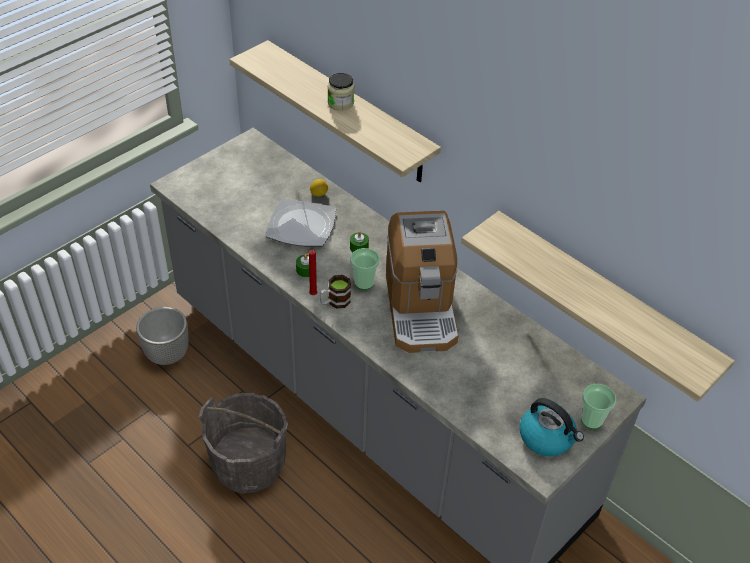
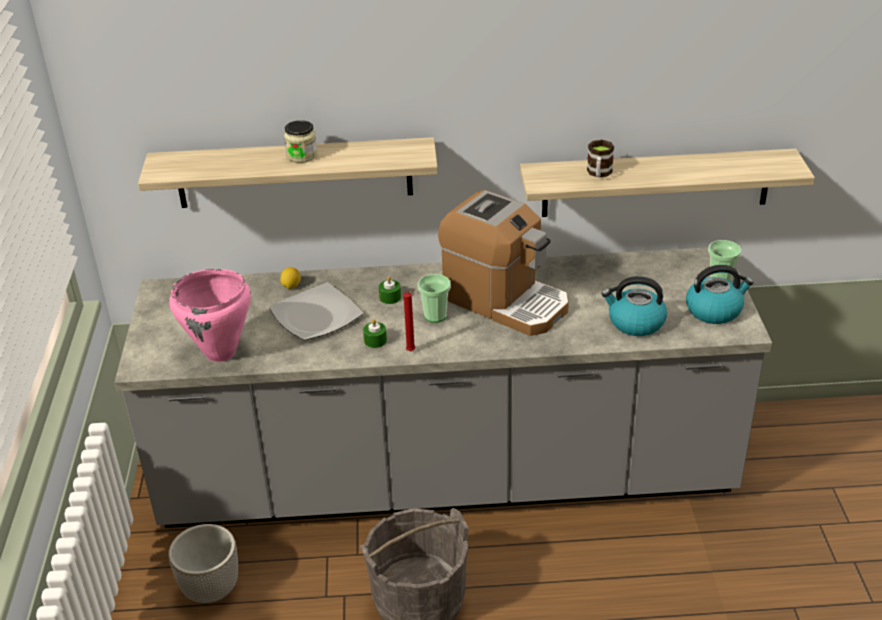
camera: 45 degrees left, 10 degrees down
mug [320,275,351,309] -> mug moved to [587,140,614,178]
none -> pink cooking pot [169,269,251,362]
none -> kettle [602,276,667,336]

